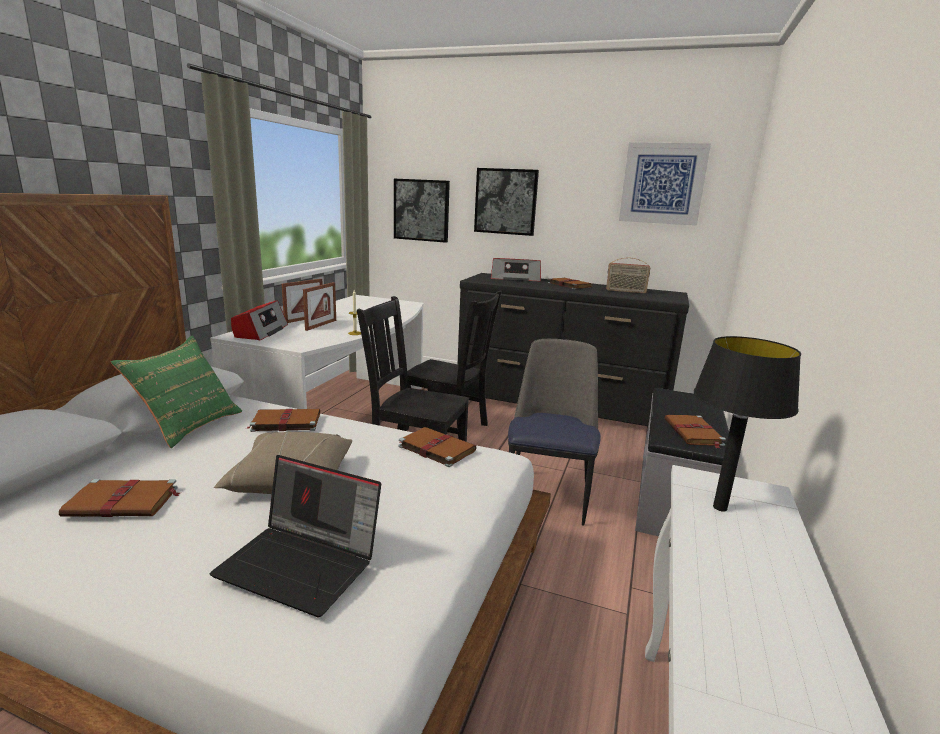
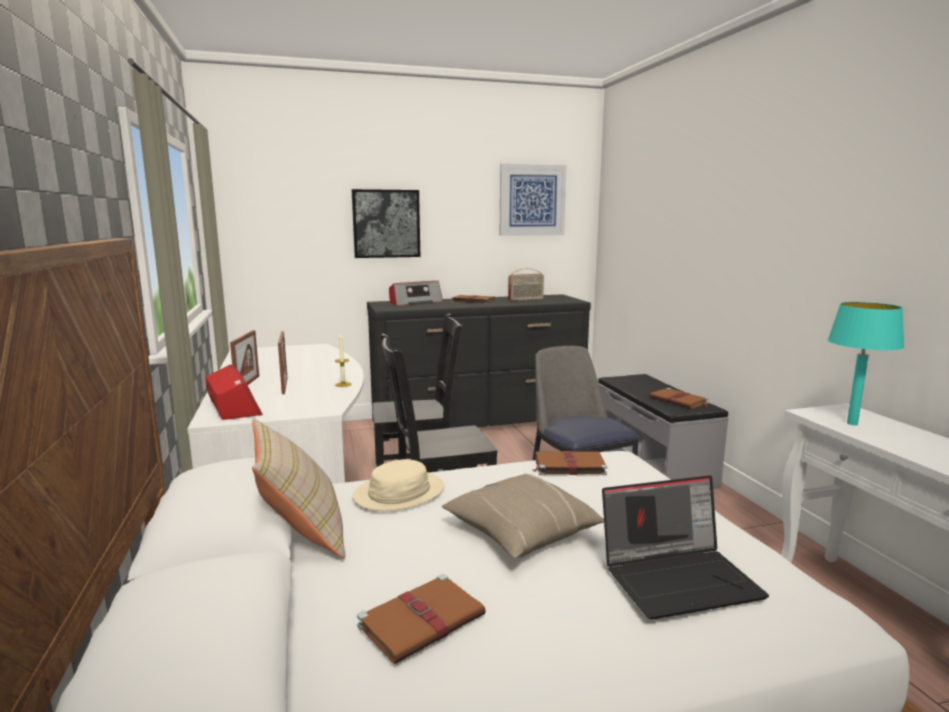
camera: 35 degrees left, 5 degrees down
green pillow [111,335,242,448] -> beige pillow [252,419,345,558]
brown book [246,409,320,432] -> beige hat [353,459,444,511]
picture [394,179,450,243] -> none
black table lamp [694,336,801,512] -> turquoise table lamp [828,302,904,425]

